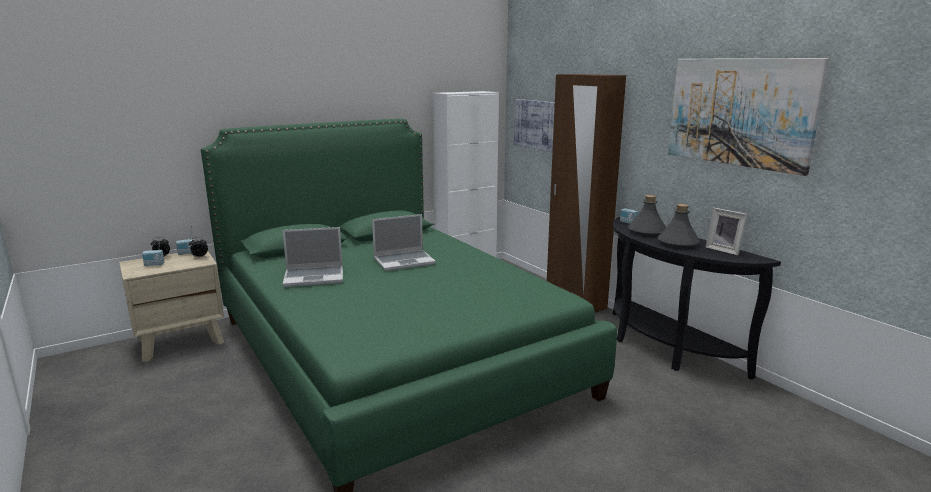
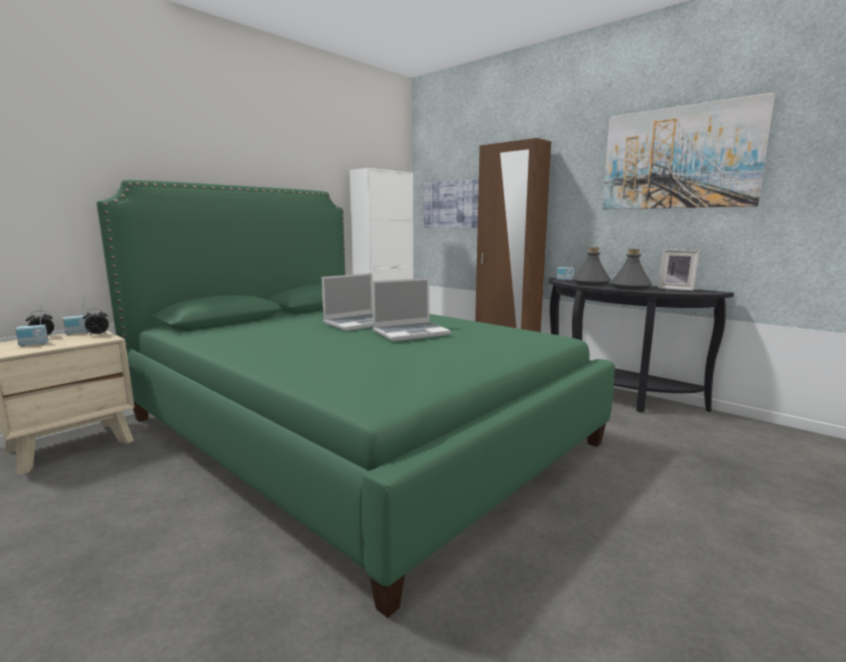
camera: 15 degrees left, 5 degrees down
laptop [282,227,343,287] -> laptop moved to [372,278,451,341]

